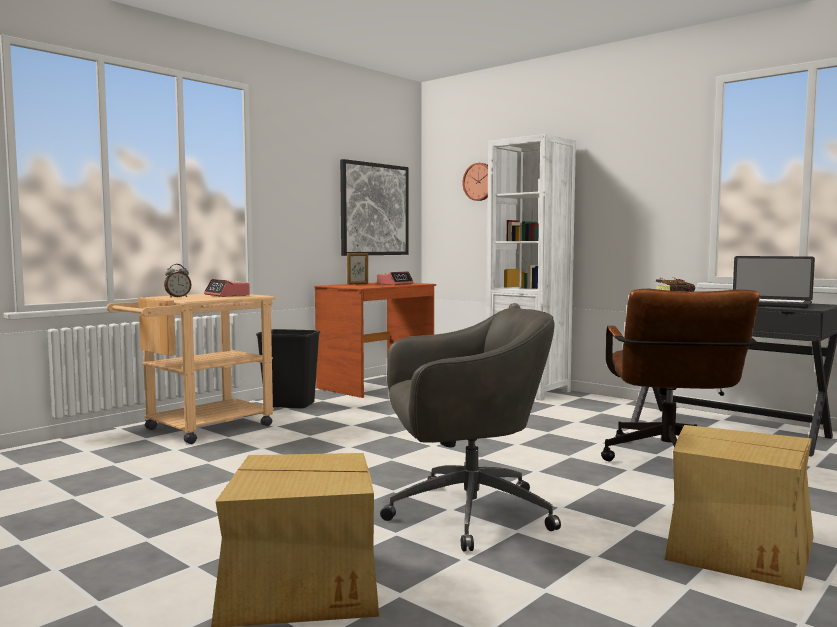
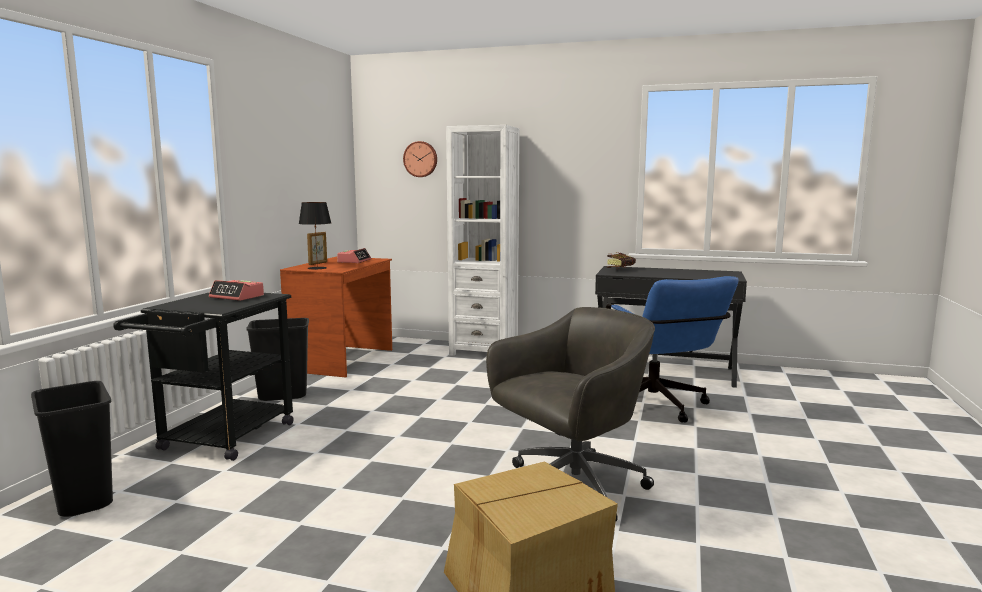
camera: 25 degrees left, 5 degrees up
beige cart [107,294,275,444] -> black cart [113,292,294,461]
alarm clock [164,264,191,297] -> none
picture [340,159,409,256] -> none
brown office chair [601,289,760,461] -> blue office chair [606,276,739,423]
cardboard box [665,425,814,591] -> none
laptop [733,256,815,308] -> none
none -> black trash can [31,381,113,517]
none -> black table lamp [299,202,331,270]

